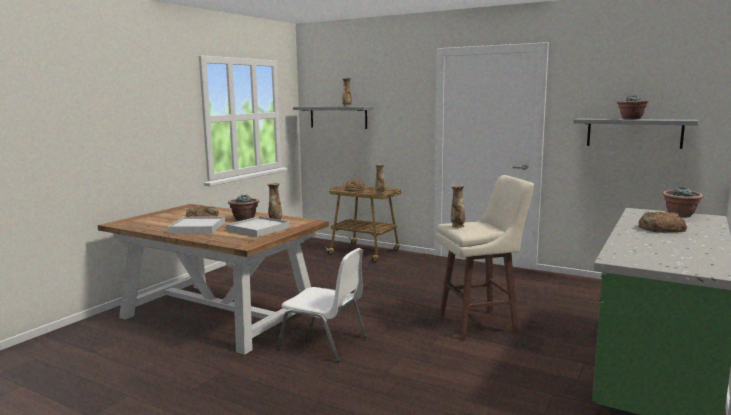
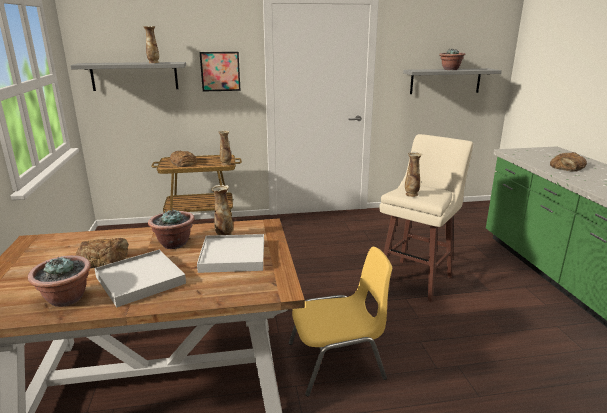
camera: 40 degrees left, 10 degrees up
white chair [277,248,367,362] -> yellow chair [289,247,392,396]
potted plant [662,186,704,217] -> potted plant moved to [28,255,91,307]
none -> picture [200,52,241,92]

